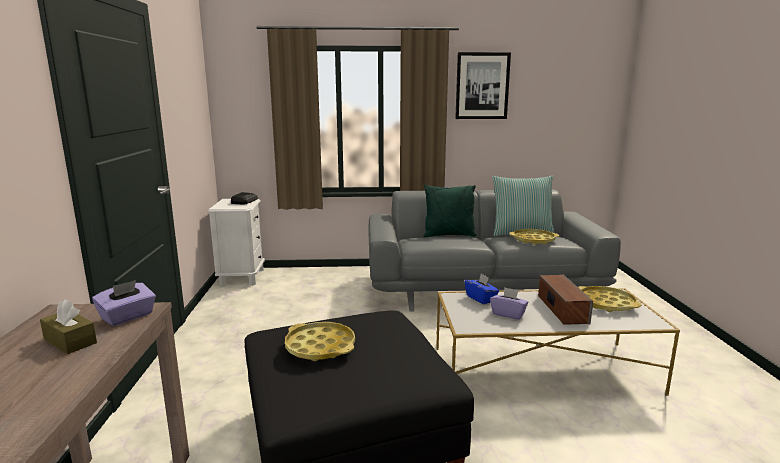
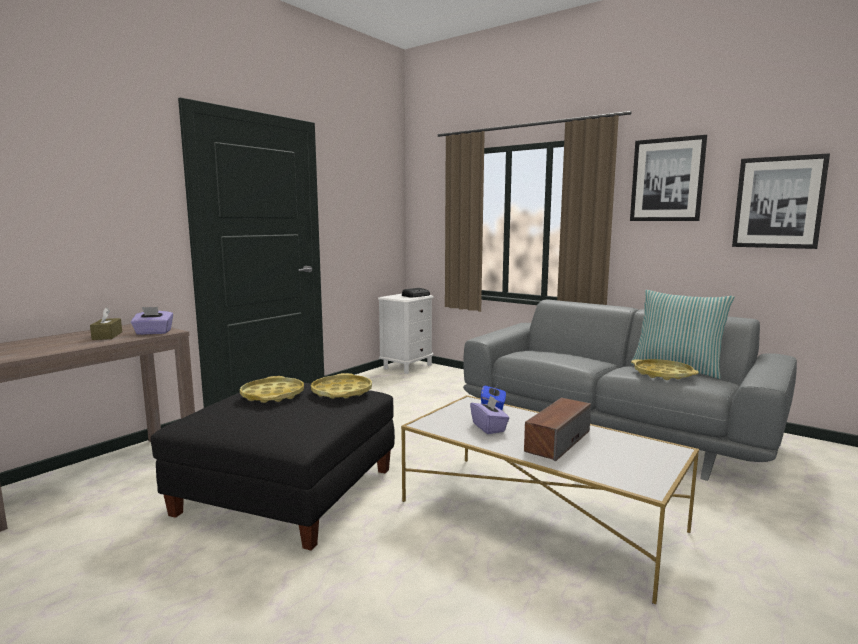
camera: 40 degrees right, 5 degrees down
green pillow [423,184,477,238] -> none
yellow tray [578,286,642,312] -> yellow tray moved to [311,373,372,399]
none -> picture [732,153,830,249]

